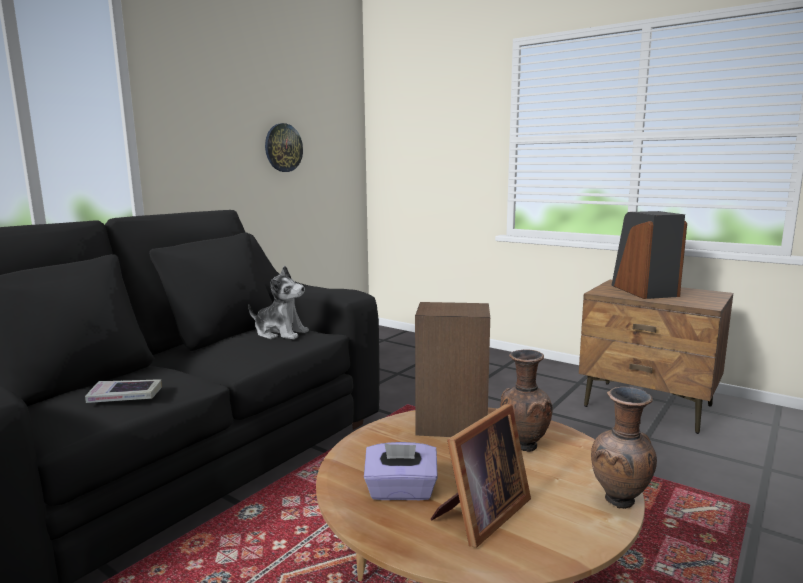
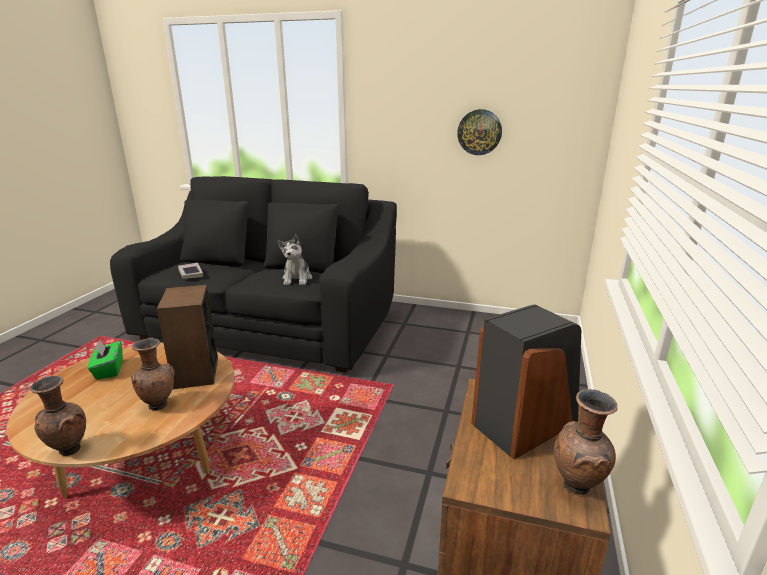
camera: 70 degrees right, 10 degrees up
purple tissue box [364,442,438,500] -> green tissue box [88,340,123,379]
picture frame [431,404,531,548] -> none
none -> brown vase [554,389,618,495]

